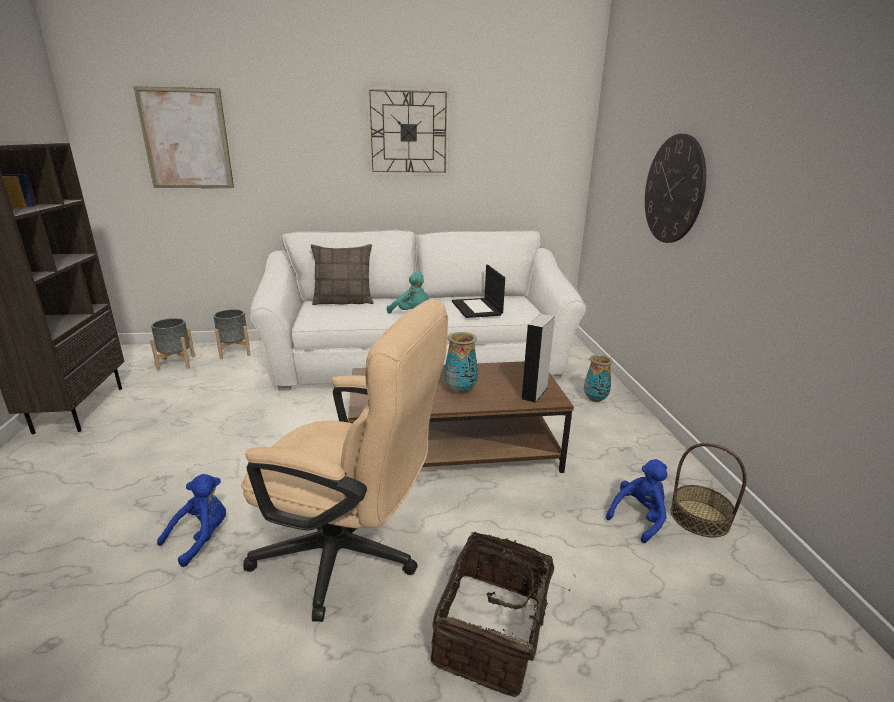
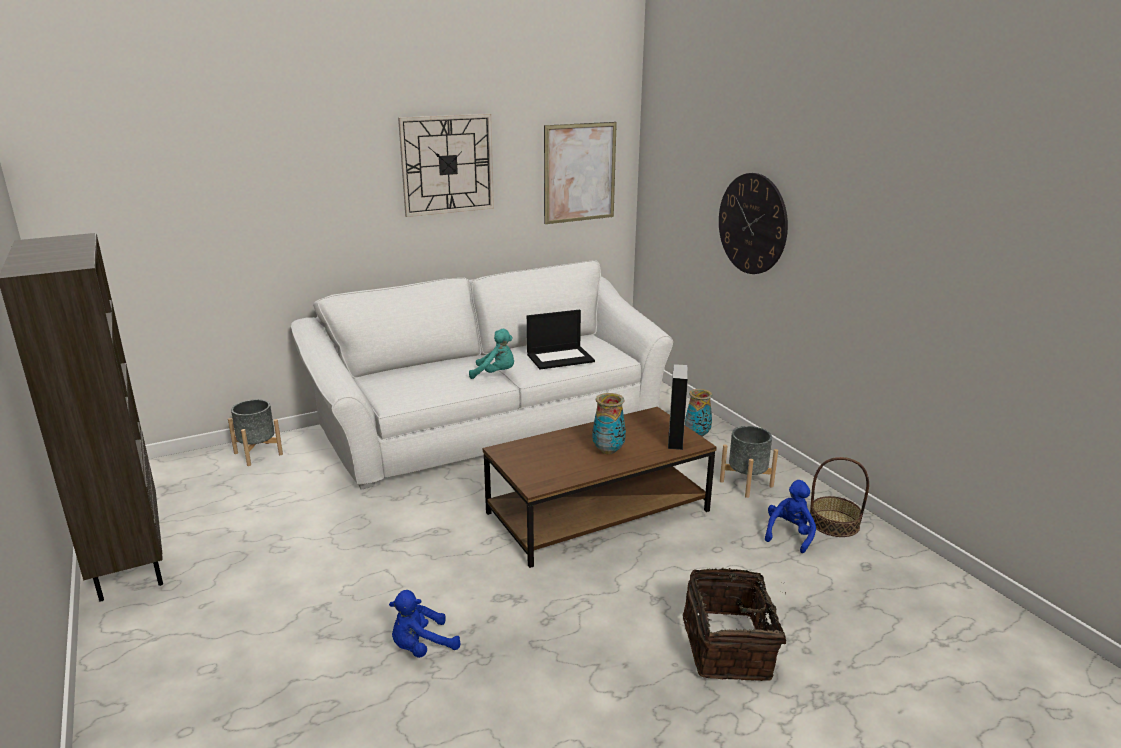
camera: 20 degrees left, 0 degrees up
picture [133,86,234,188] -> picture moved to [544,122,617,224]
grey planter [150,318,195,371] -> grey planter moved to [720,426,778,498]
blue plush toy [157,474,226,567] -> blue plush toy turned 135 degrees counterclockwise [389,590,461,658]
beige office chair [241,299,448,622] -> none
pillow [311,244,373,305] -> none
laptop [452,265,505,318] -> laptop turned 75 degrees counterclockwise [527,310,595,369]

